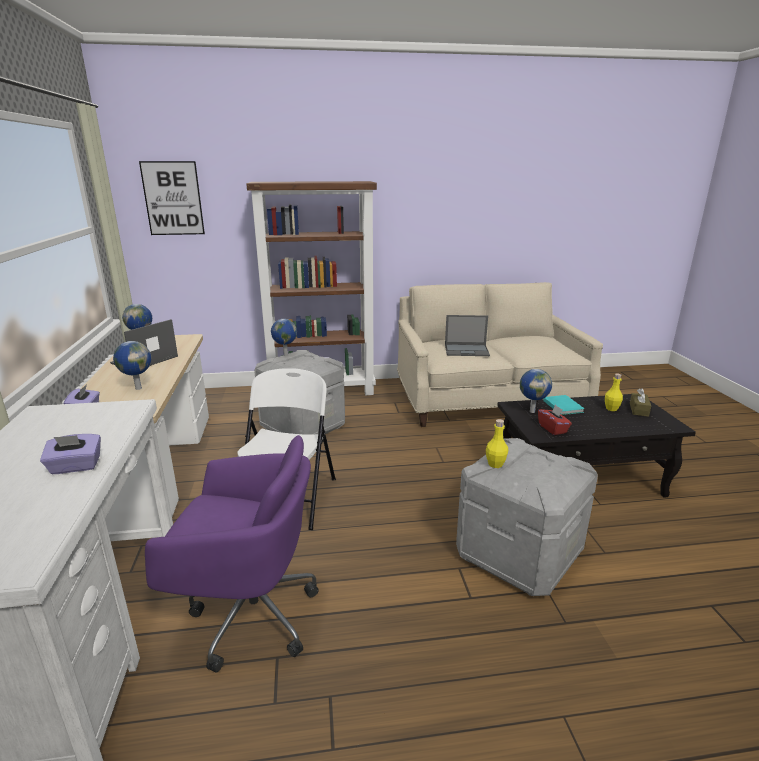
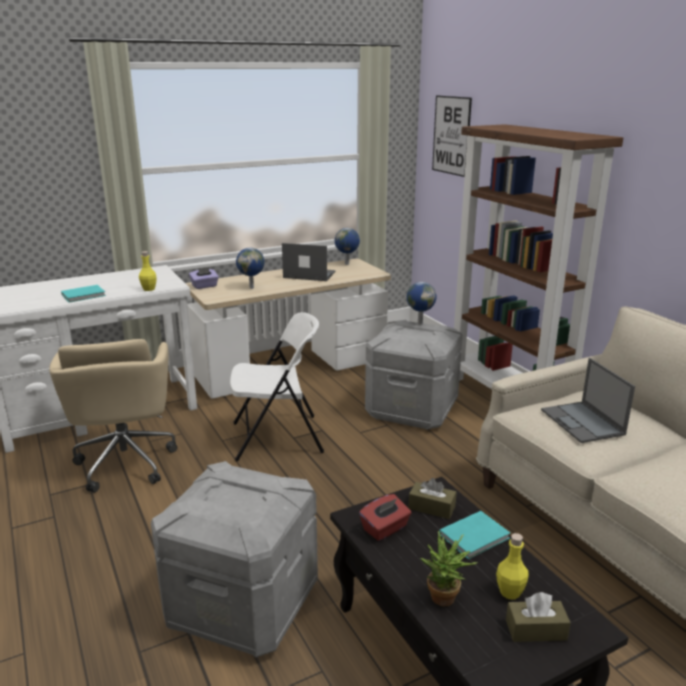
camera: 70 degrees right, 0 degrees up
purple tissue box [40,434,101,474] -> turquoise book [61,285,106,302]
purple office chair [145,435,319,672] -> beige office chair [49,339,177,493]
yellow bottle [486,419,508,468] -> yellow bottle moved to [139,251,157,291]
globe [520,369,552,413] -> brown tissue box [408,478,456,519]
none -> potted plant [420,531,477,607]

